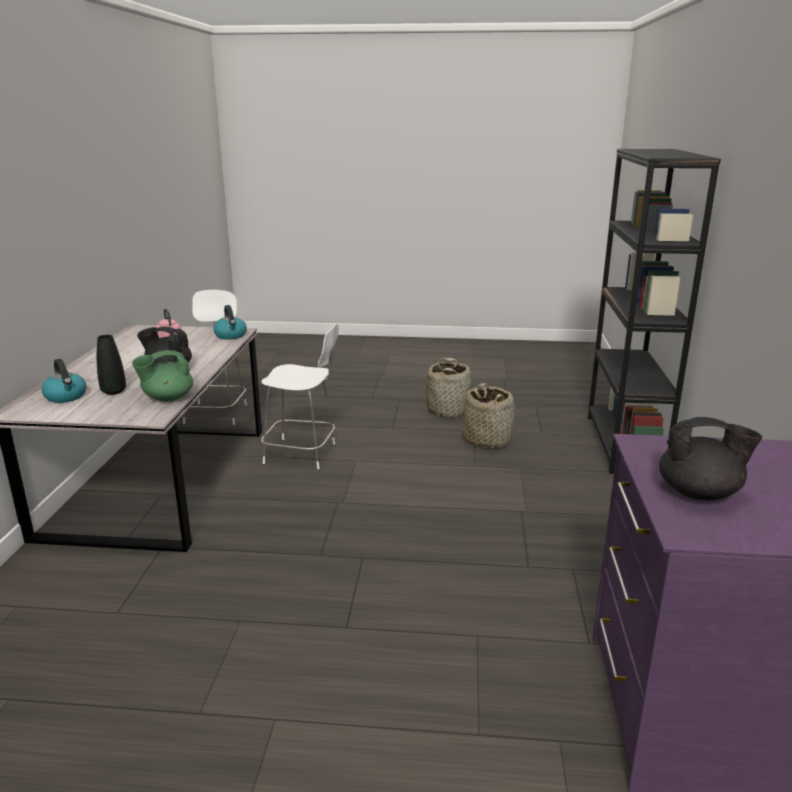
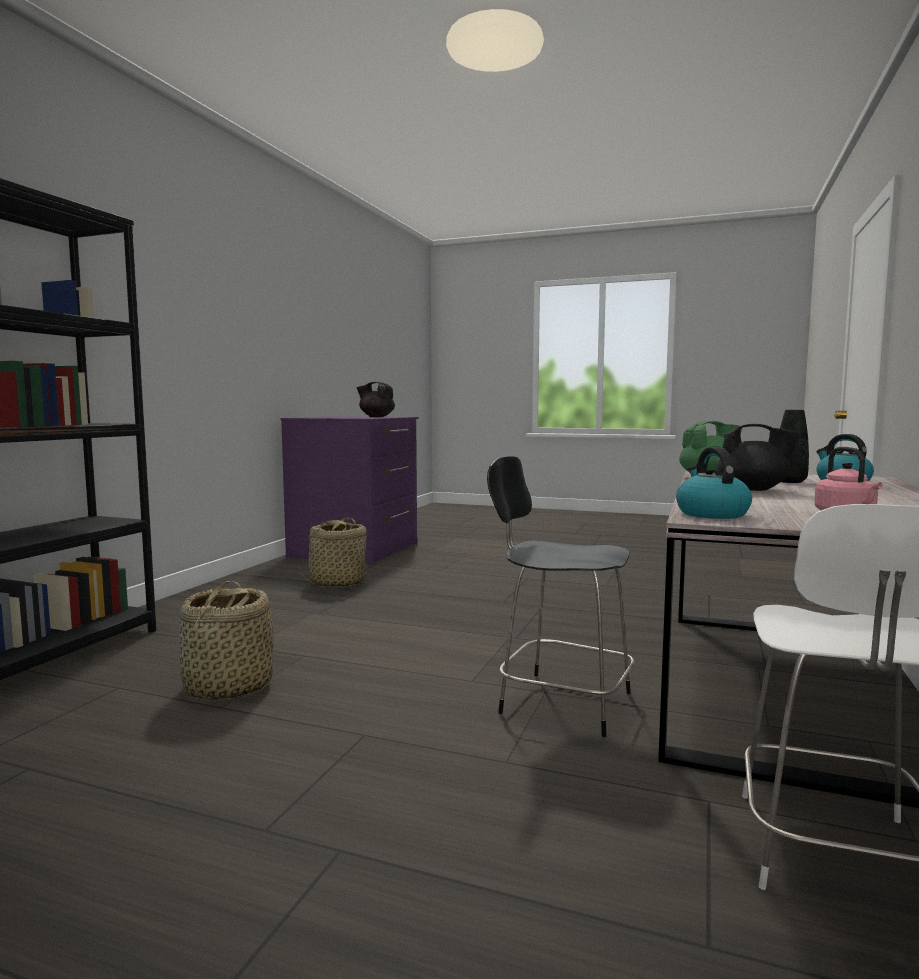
camera: 165 degrees left, 15 degrees down
white stool [261,324,339,469] -> black stool [487,456,634,737]
basket [426,358,472,418] -> basket moved to [298,518,367,587]

